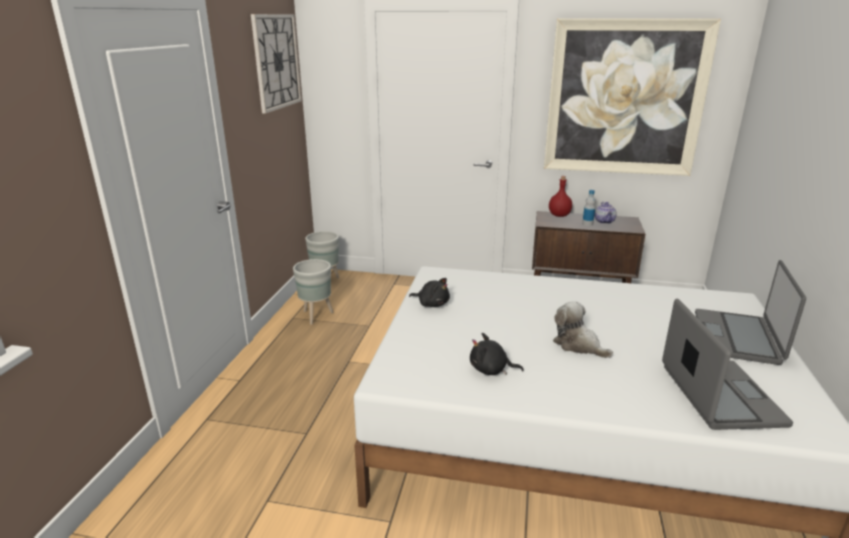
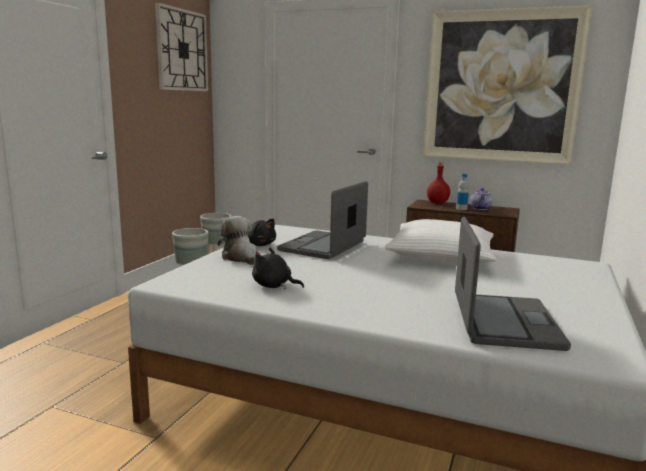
camera: 10 degrees right, 10 degrees down
plush toy [553,301,613,358] -> plush toy moved to [218,216,257,265]
laptop [695,260,806,365] -> laptop moved to [277,181,368,259]
none -> white pillow [385,219,496,264]

